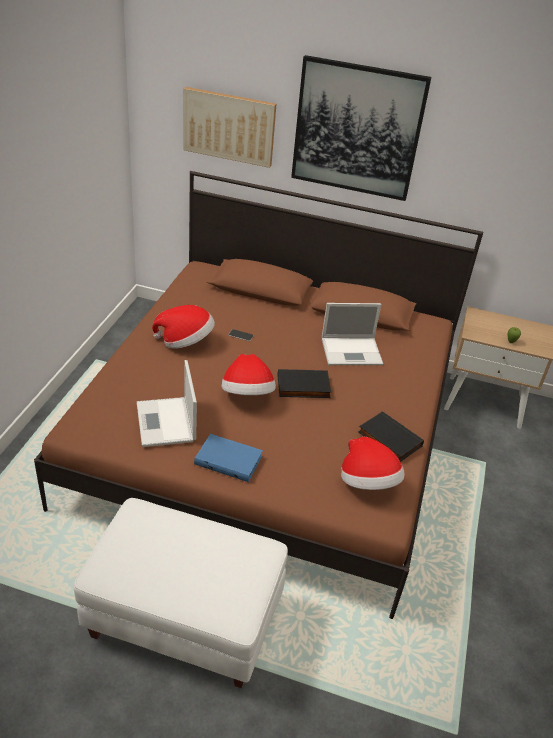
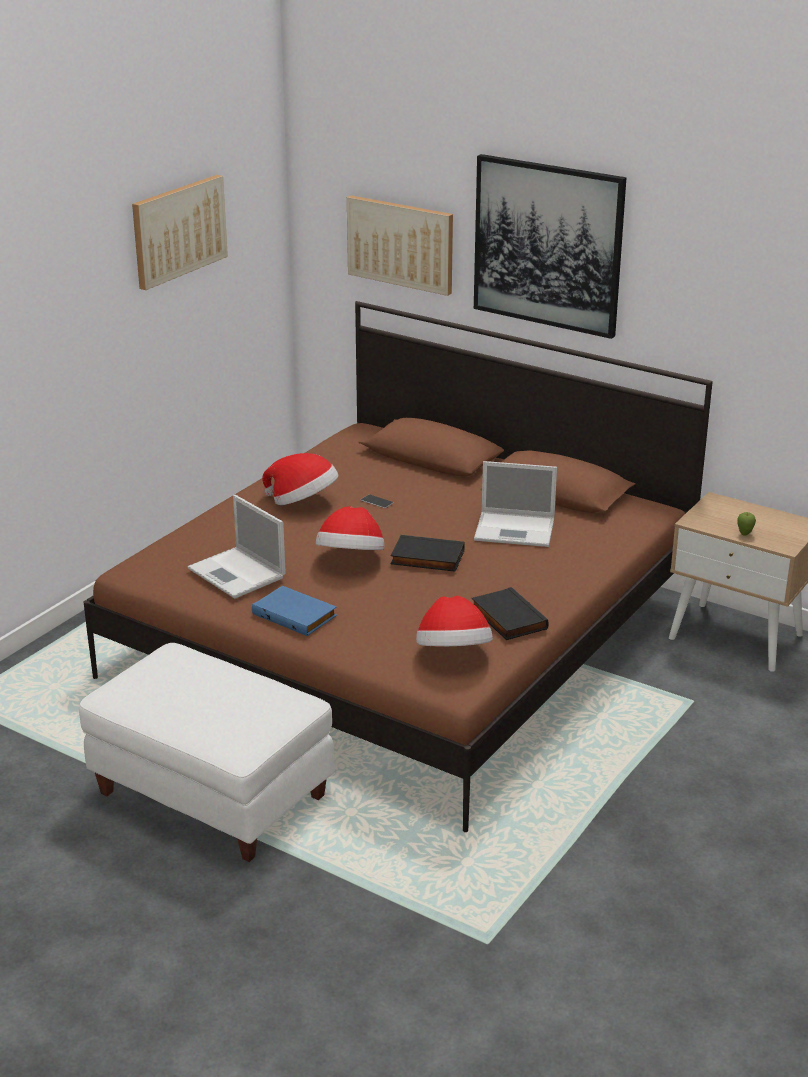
camera: 20 degrees right, 10 degrees down
laptop [137,360,197,447] -> laptop turned 45 degrees counterclockwise [188,495,286,599]
none -> picture [132,175,228,290]

